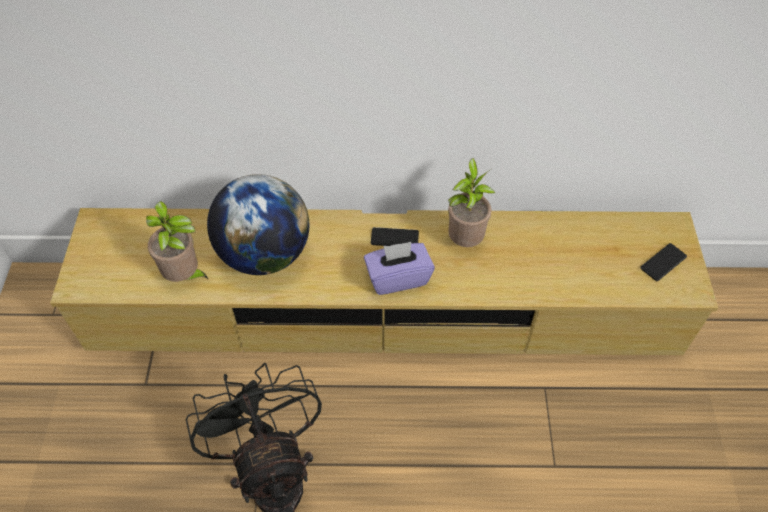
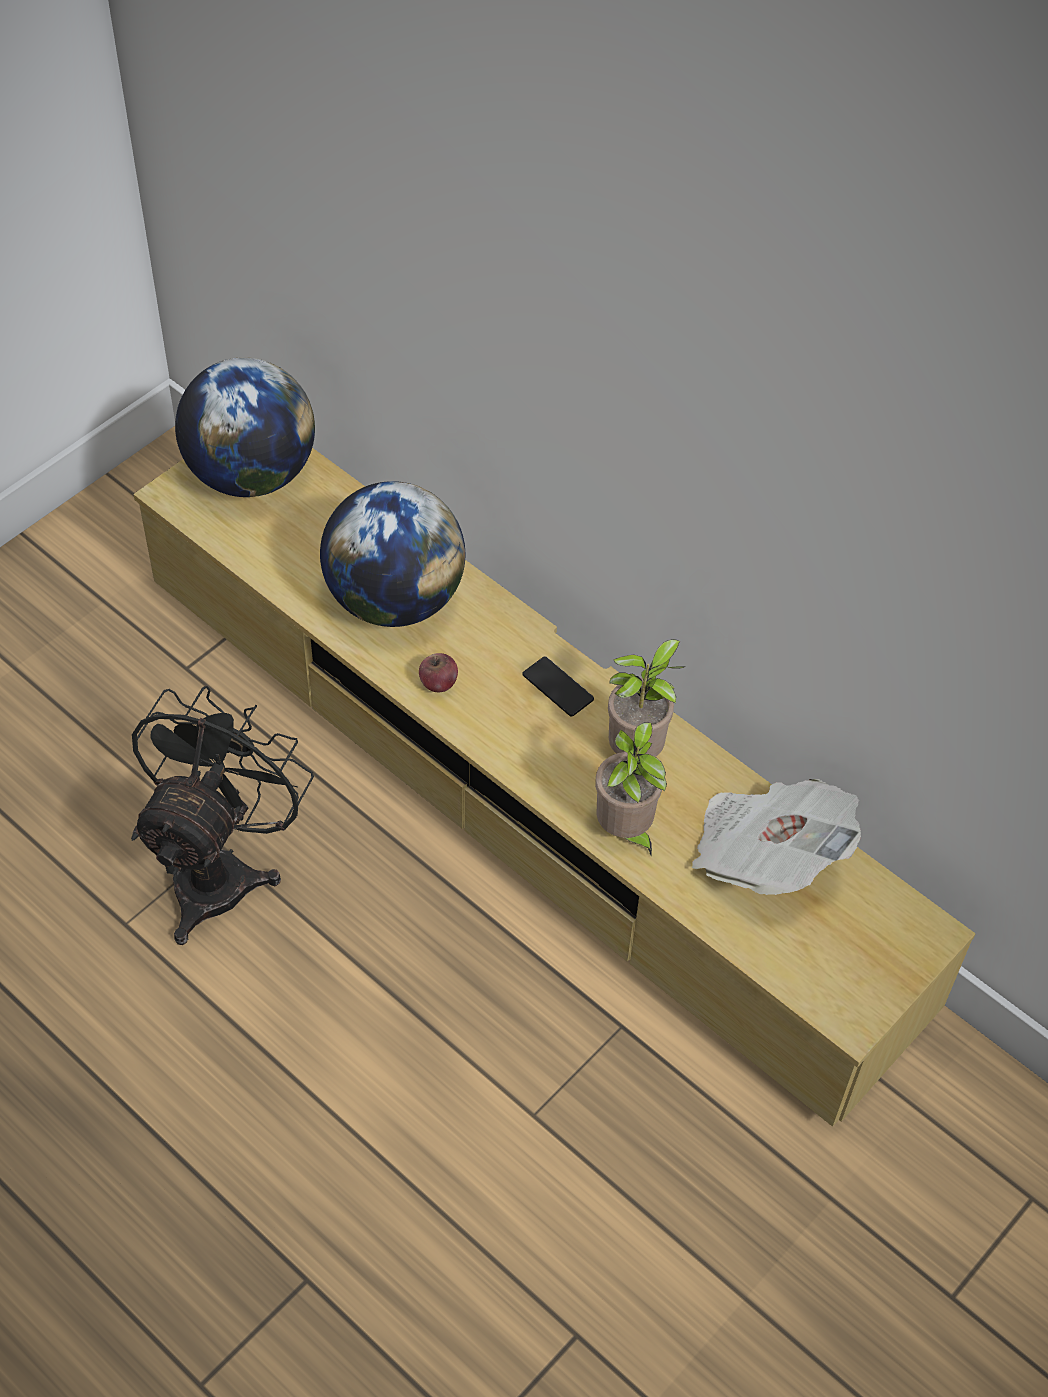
camera: 40 degrees right, 0 degrees up
potted plant [146,201,209,282] -> potted plant moved to [595,722,667,855]
purple tissue box [364,242,435,295] -> none
phone [640,243,687,281] -> none
none -> globe [175,357,315,497]
none -> apple [419,653,458,692]
none -> newspaper [692,779,861,895]

